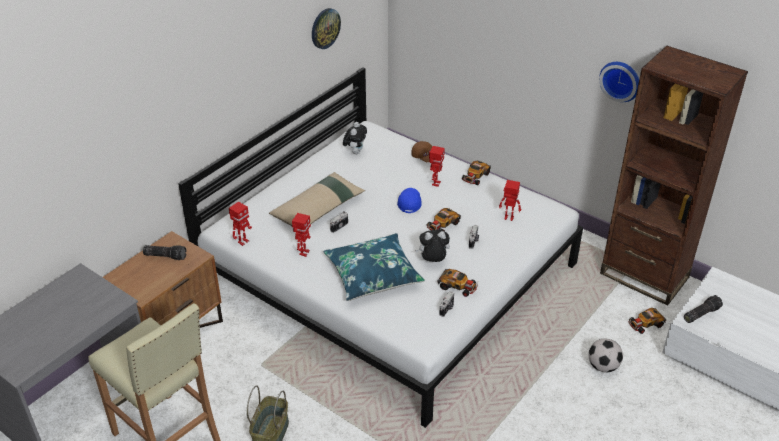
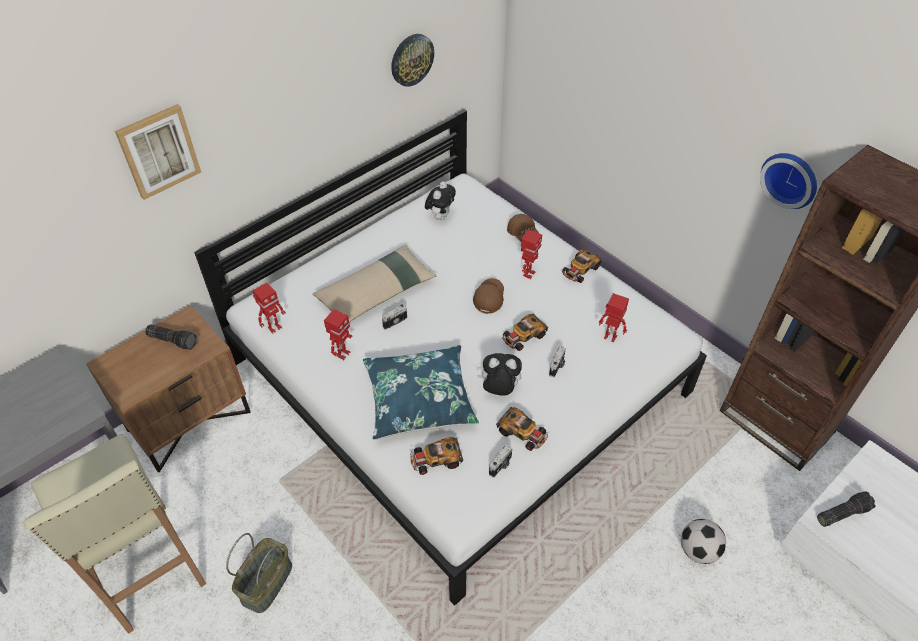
camera: 10 degrees right, 10 degrees up
blue cap [397,188,422,213] -> brown cap [473,278,504,314]
toy car [628,308,666,334] -> toy car moved to [410,437,463,475]
none -> picture [115,104,201,200]

